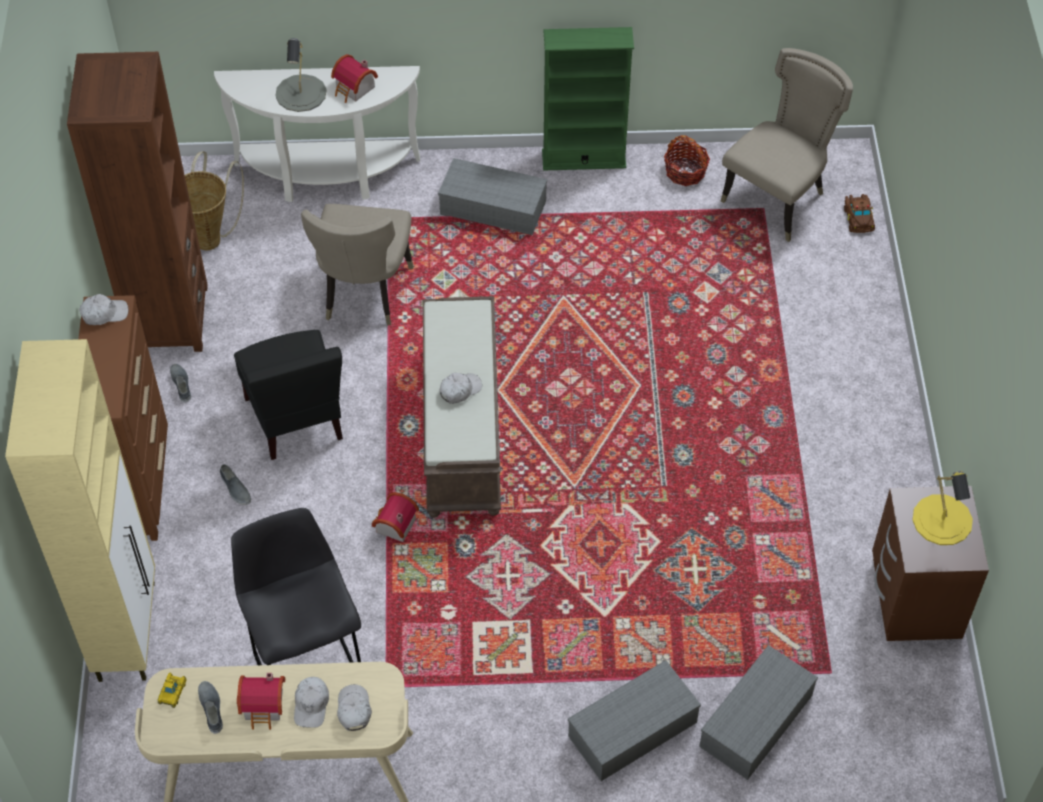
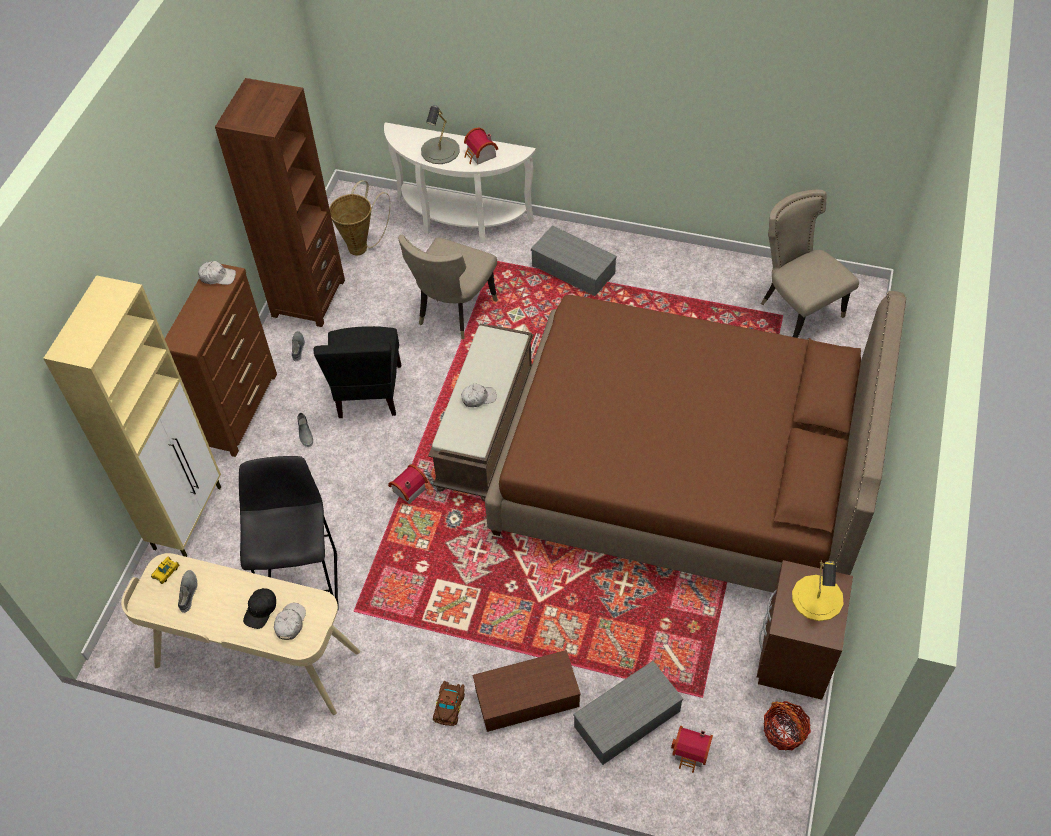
camera: 20 degrees right, 0 degrees up
toy house [237,673,285,730] -> toy house moved to [671,726,713,773]
white cap [294,677,329,728] -> black cap [243,588,276,629]
green bookcase [542,27,634,170] -> none
grey storage box [568,660,701,781] -> brown storage box [473,650,581,732]
basket [664,135,710,186] -> basket moved to [763,701,811,750]
beige chair [721,48,853,242] -> beige chair turned 90 degrees counterclockwise [761,189,859,338]
brown toy car [844,194,875,233] -> brown toy car moved to [433,681,465,726]
none -> brown bed [485,291,906,592]

